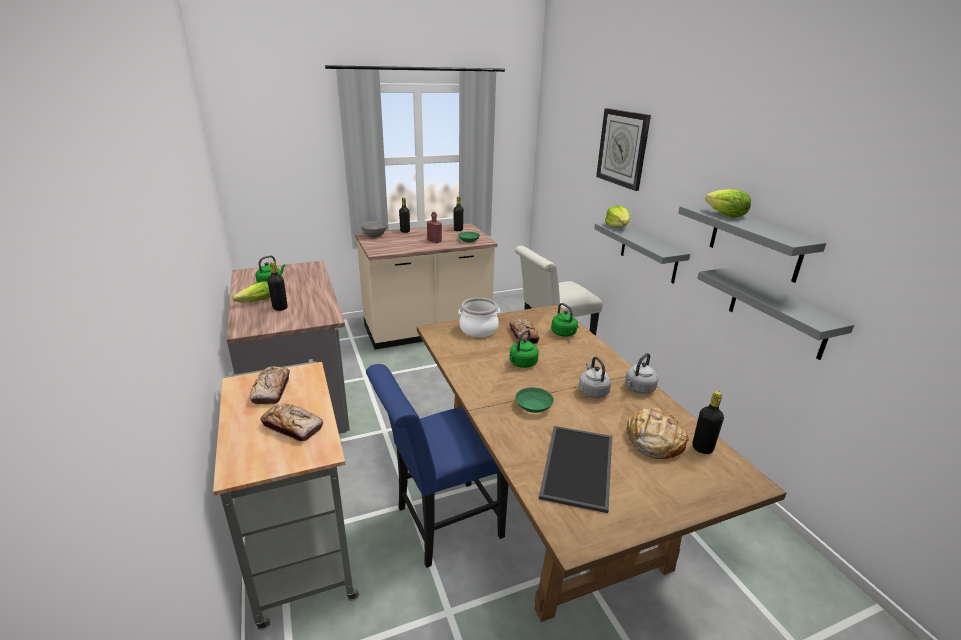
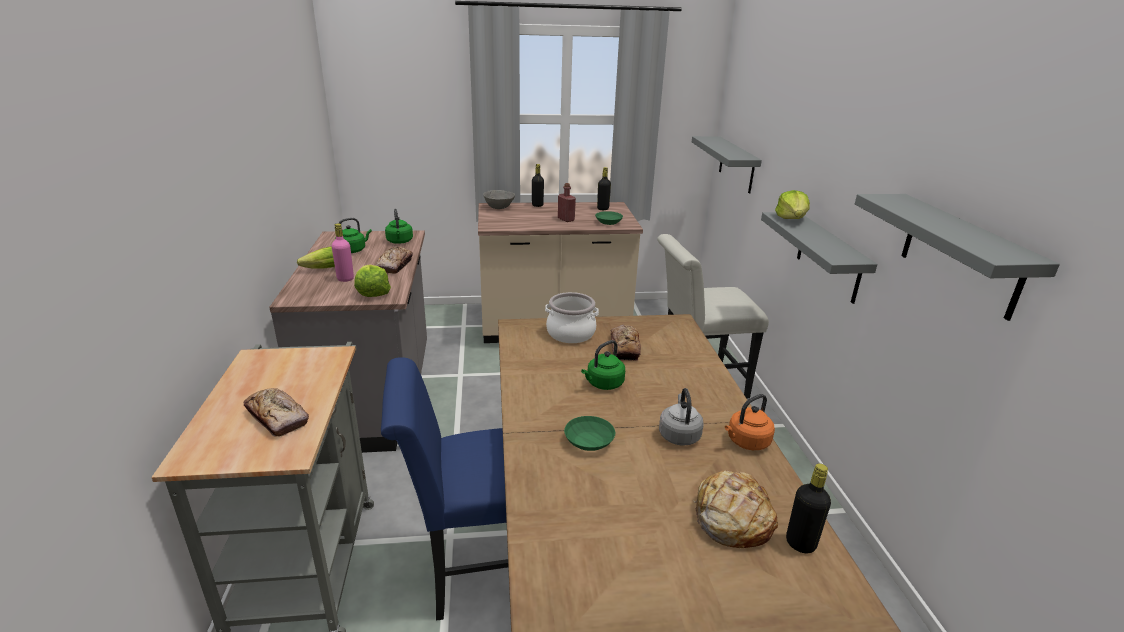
camera: 15 degrees right, 0 degrees up
bread [250,366,290,405] -> bread moved to [375,246,413,274]
black bottle [267,261,288,311] -> pink bottle [332,223,354,282]
tray [539,426,612,513] -> none
green kettle [551,303,578,337] -> green kettle moved to [385,209,413,244]
wall clock [596,108,651,191] -> none
grey kettle [625,353,658,394] -> orange kettle [725,394,775,450]
grey shelf [697,268,854,360] -> grey shelf moved to [692,136,762,193]
lettuce [705,189,751,217] -> lettuce moved to [354,264,391,297]

